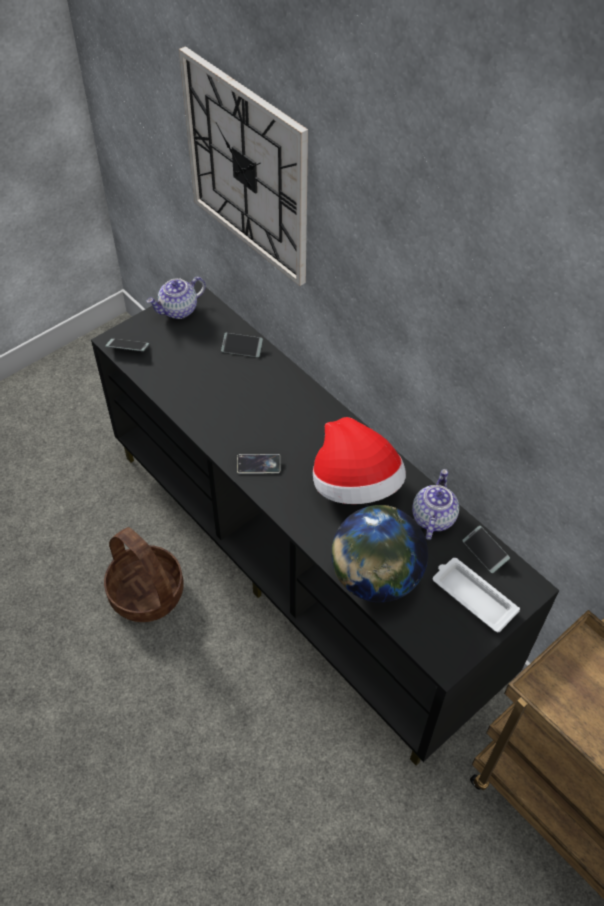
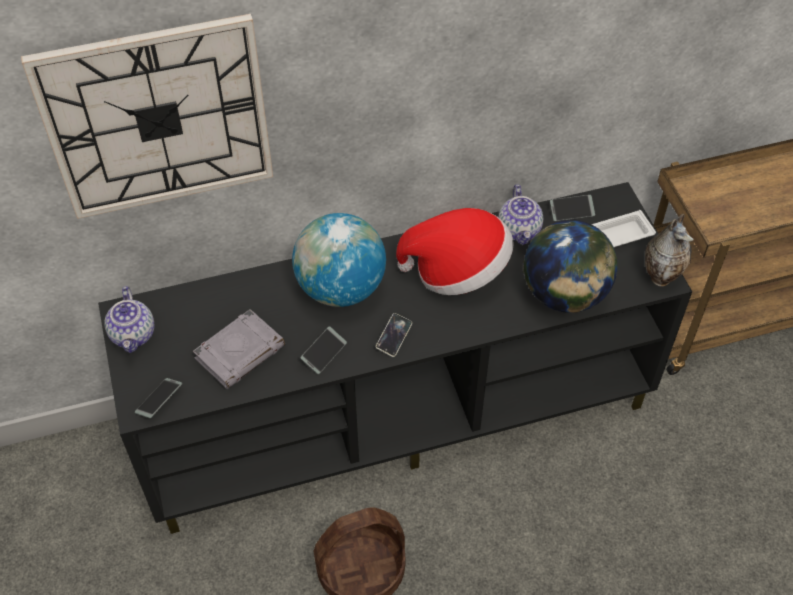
camera: 65 degrees left, 0 degrees up
phone [221,333,263,357] -> phone moved to [301,326,347,374]
teapot [412,469,459,540] -> teapot turned 135 degrees counterclockwise [499,185,543,245]
none -> grey book [193,309,285,389]
none -> globe [292,213,386,307]
none -> vase [645,214,694,286]

